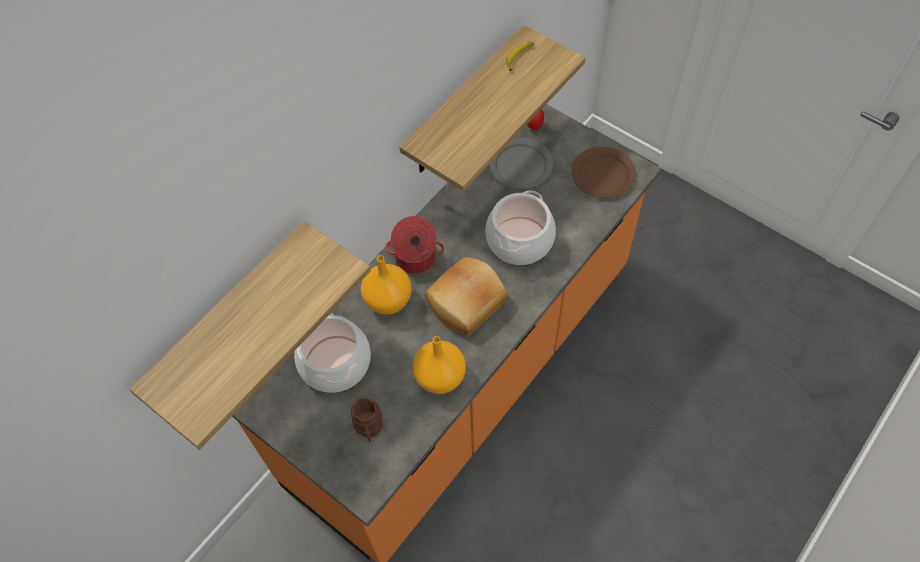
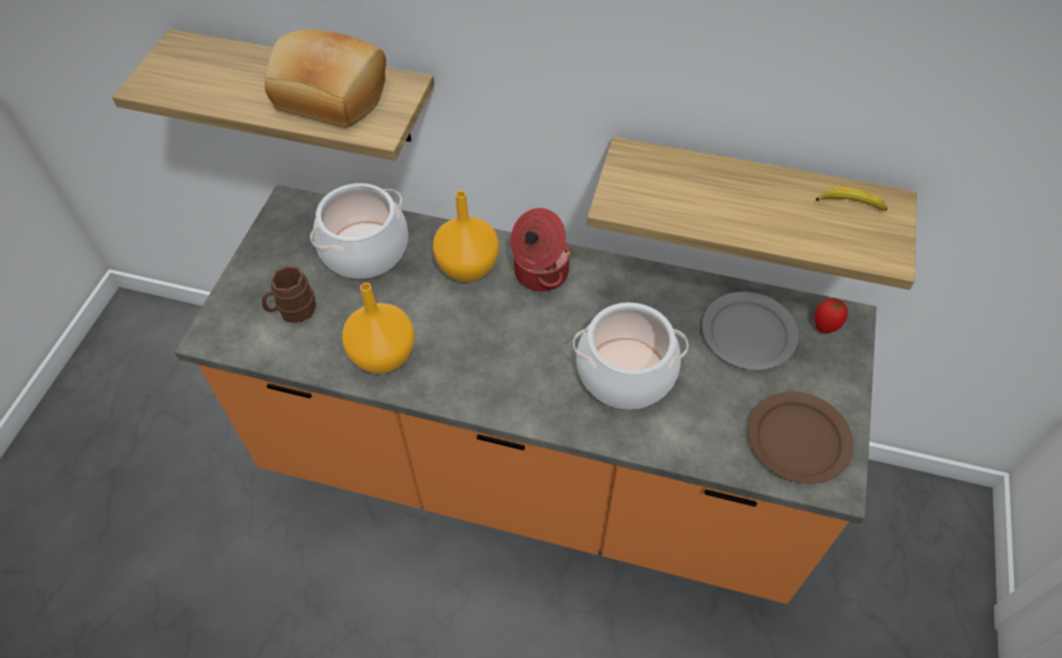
camera: 65 degrees right, 5 degrees down
bread [425,257,508,336] -> bread moved to [265,29,386,128]

